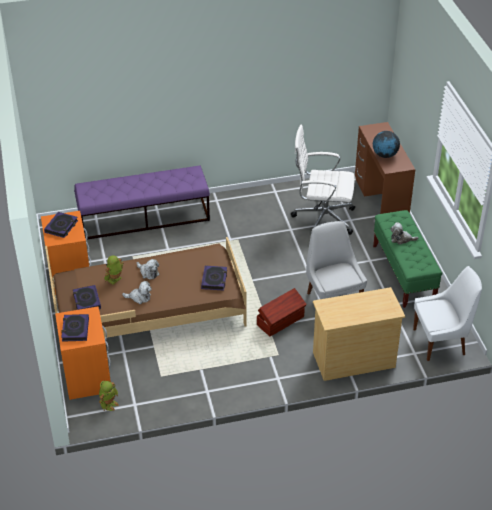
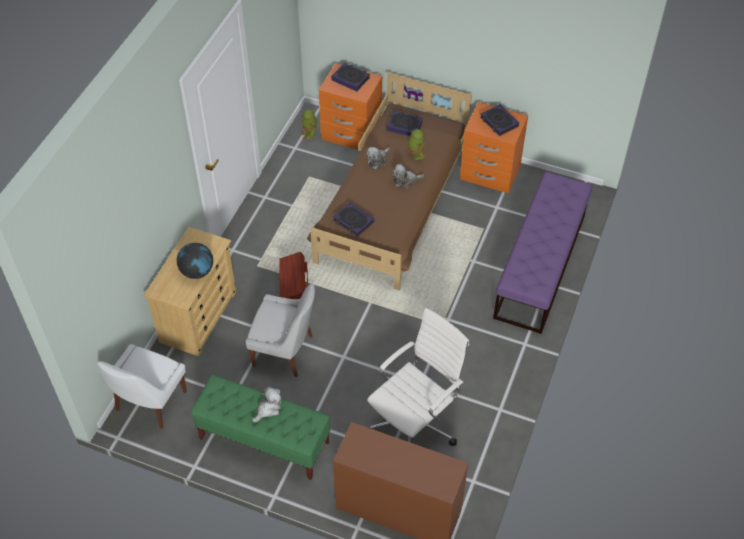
camera: 125 degrees right, 10 degrees up
globe [373,131,400,158] -> globe moved to [177,243,213,279]

